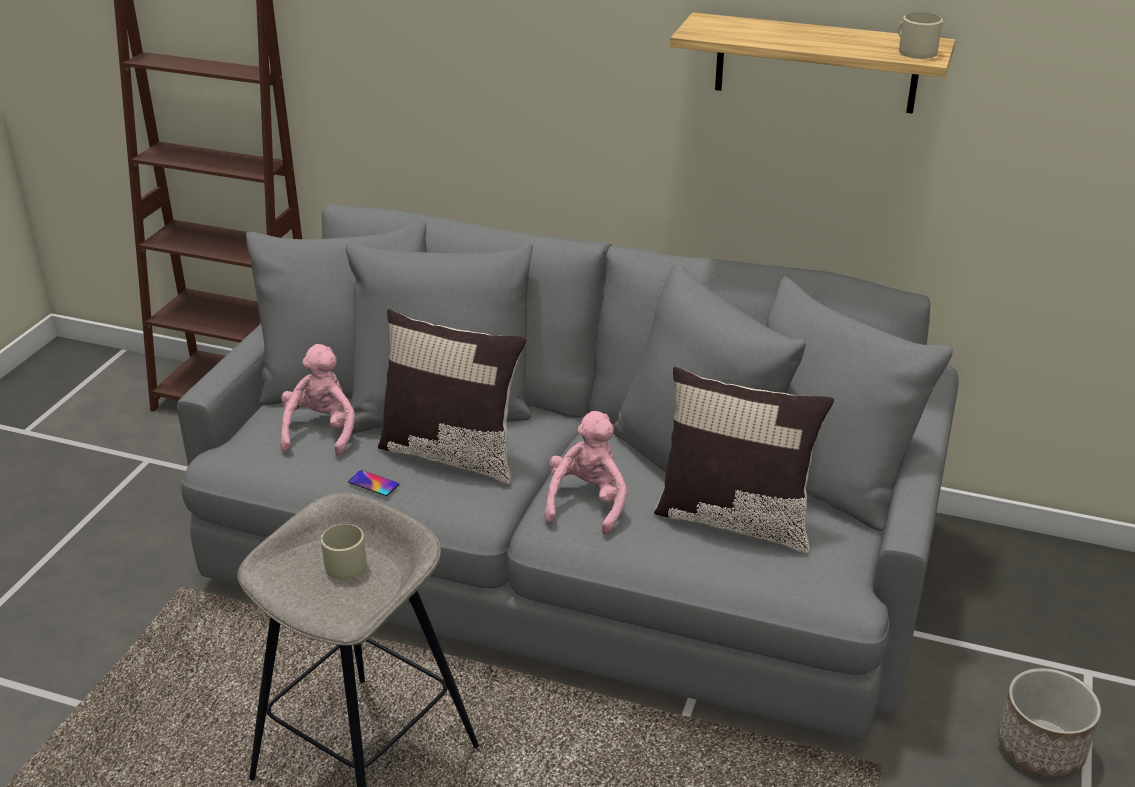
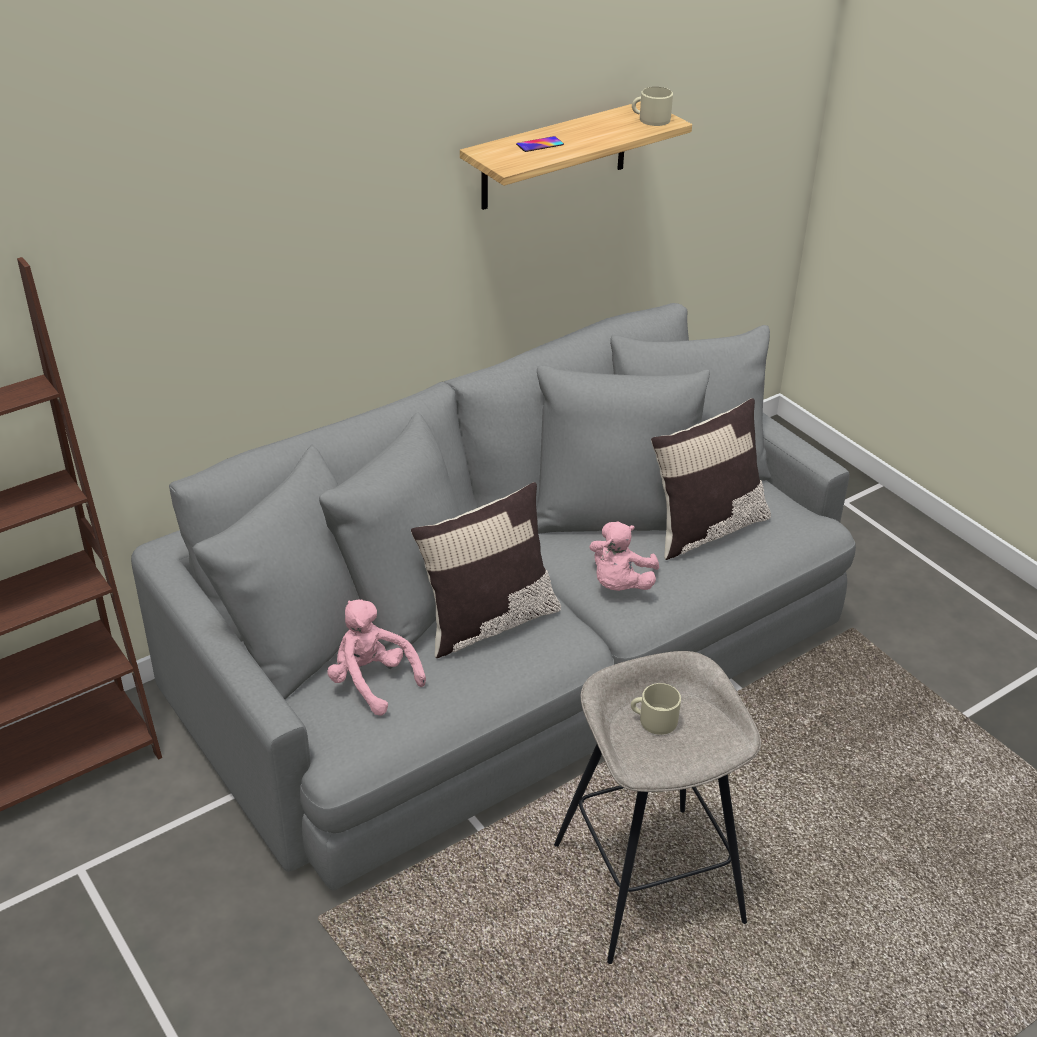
camera: 55 degrees left, 5 degrees up
phone [348,470,399,496] -> phone moved to [516,136,564,152]
pink plush toy [544,411,627,535] -> pink plush toy turned 120 degrees counterclockwise [589,521,659,591]
planter [998,668,1101,778] -> none

